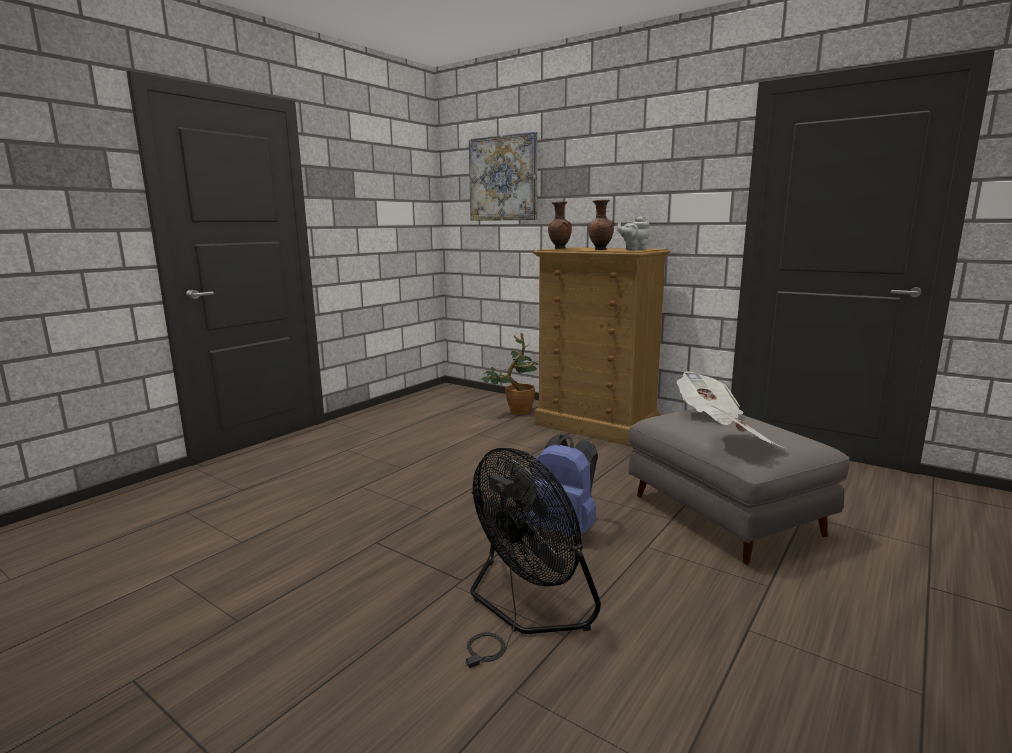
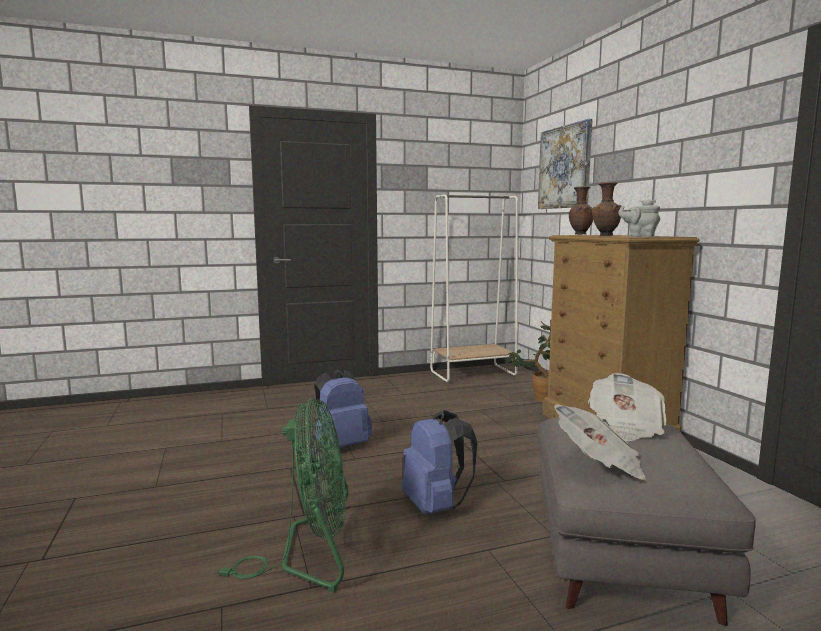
camera: 35 degrees right, 5 degrees down
black fan [465,448,601,668] -> green fan [217,398,349,593]
none -> blue backpack [314,370,372,448]
none -> clothes rack [430,194,518,382]

